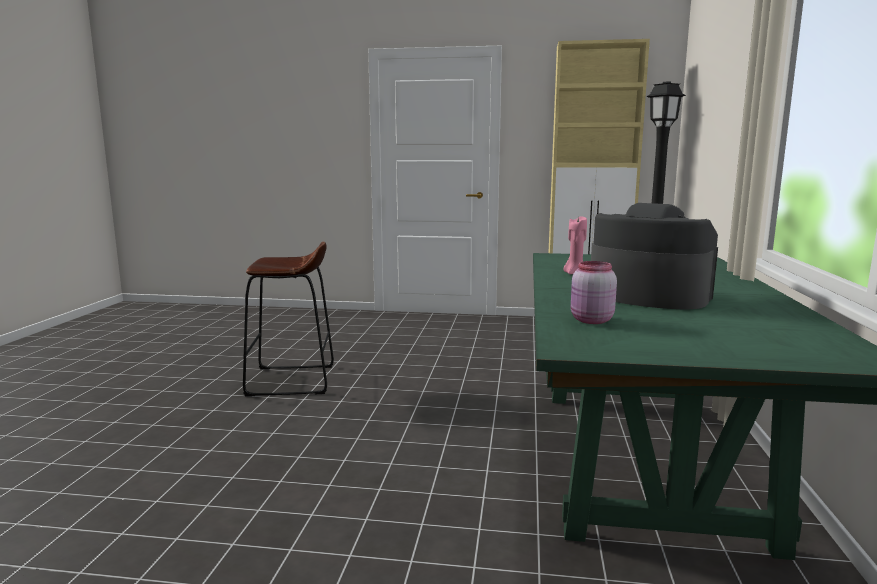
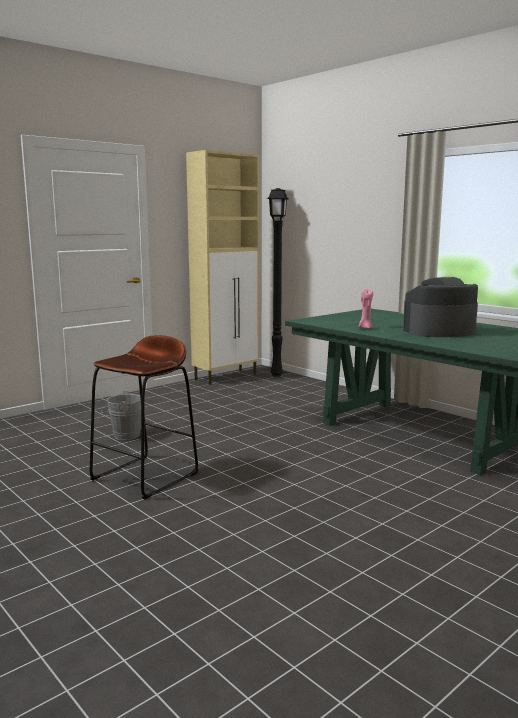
camera: 50 degrees left, 0 degrees up
pink jar [571,261,617,324] -> none
none -> grey bucket [101,390,141,440]

